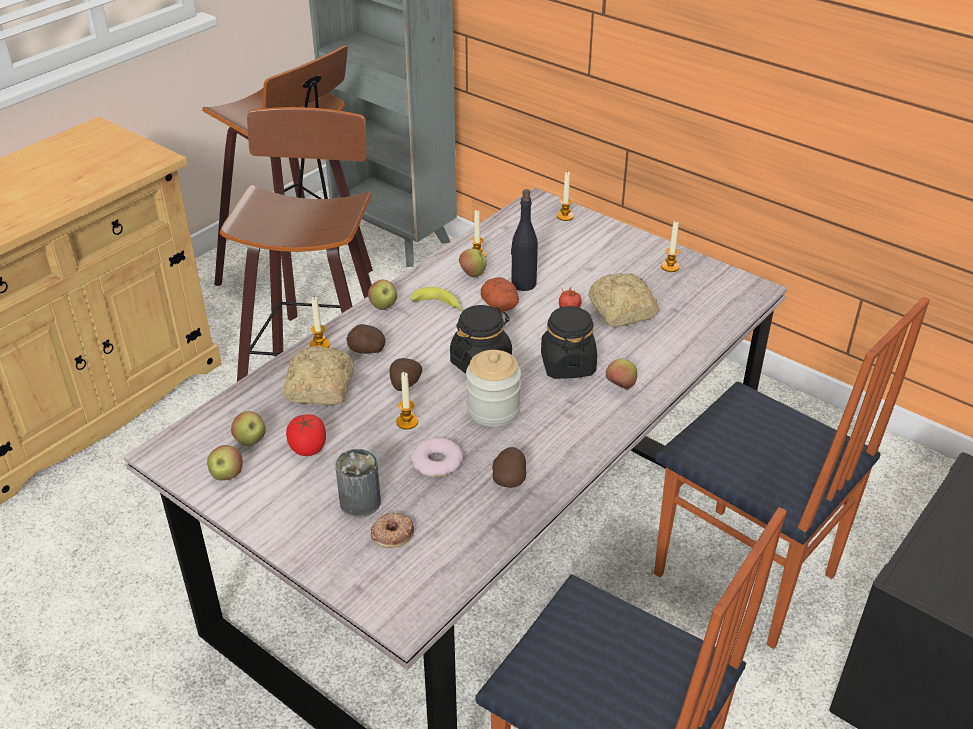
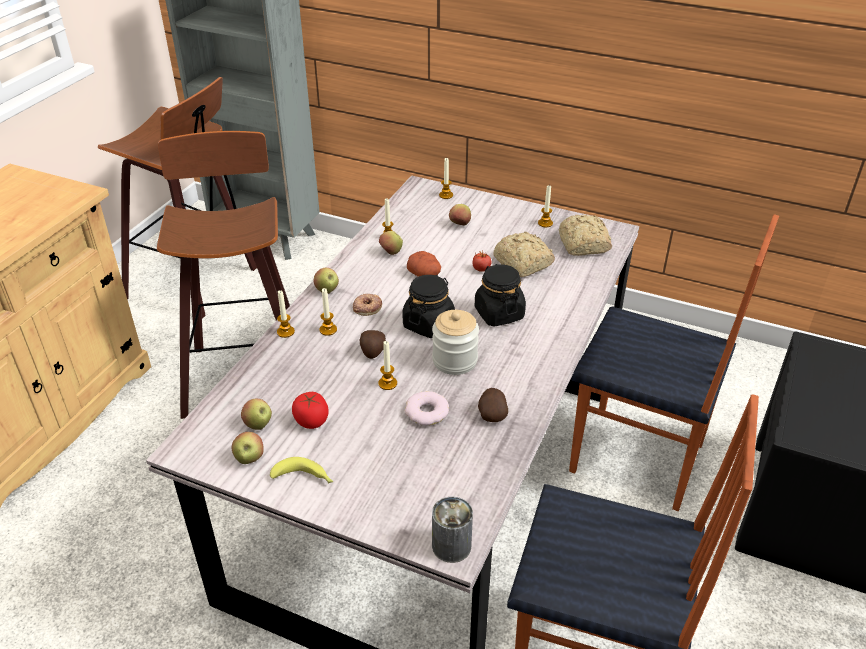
camera: 15 degrees left, 0 degrees up
bread [284,346,354,405] -> bread moved to [559,215,612,256]
can [335,449,381,518] -> can moved to [432,496,473,563]
potato [346,324,385,354] -> candle [320,288,337,336]
donut [371,513,414,548] -> donut moved to [353,294,382,316]
banana [410,287,463,311] -> banana moved to [270,457,333,484]
black bottle [511,189,538,291] -> none
apple [606,358,637,389] -> apple moved to [449,204,471,225]

